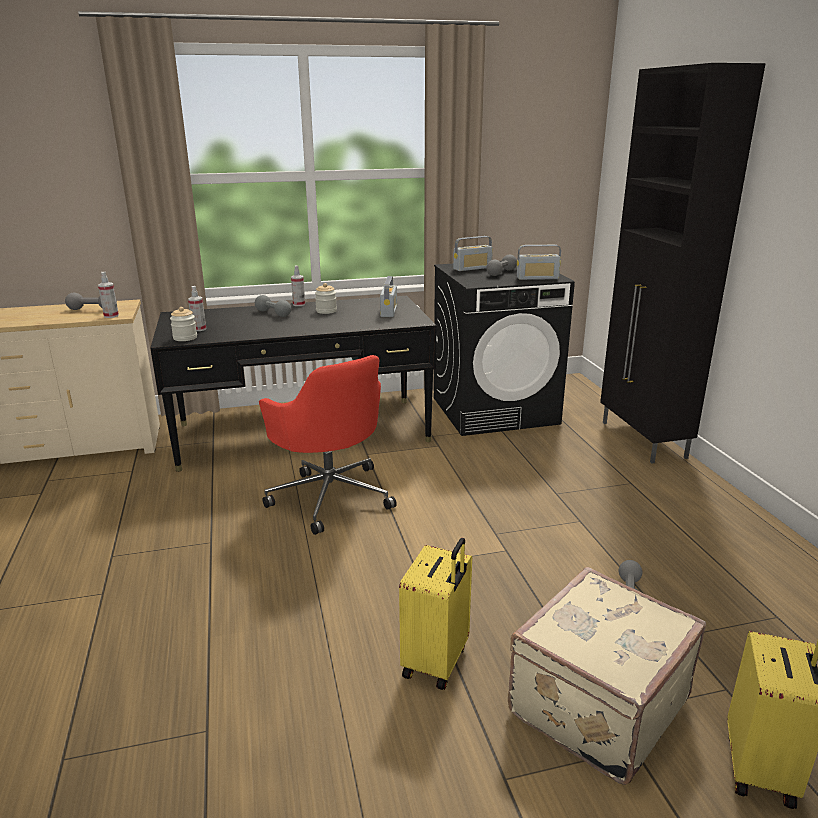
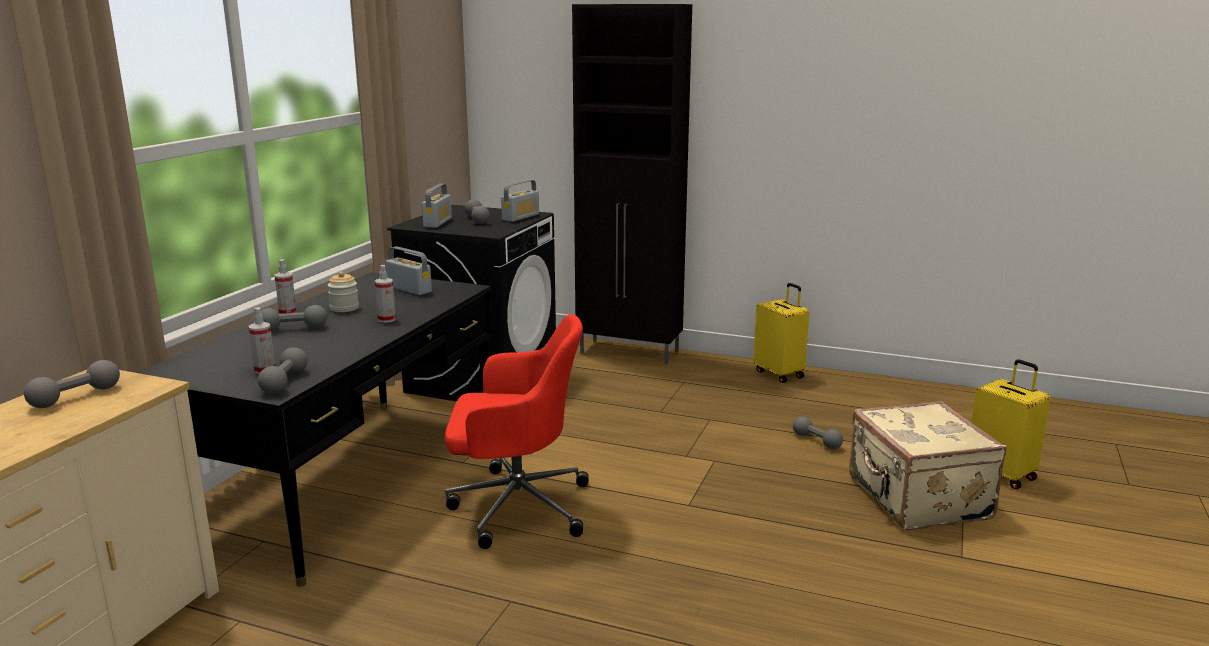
camera: 55 degrees left, 5 degrees down
spray bottle [98,272,119,318] -> spray bottle moved to [374,265,396,323]
jar [170,307,197,341] -> grey dumbbell [258,347,308,394]
yellow suitcase [399,538,472,690] -> yellow suitcase moved to [753,283,809,383]

